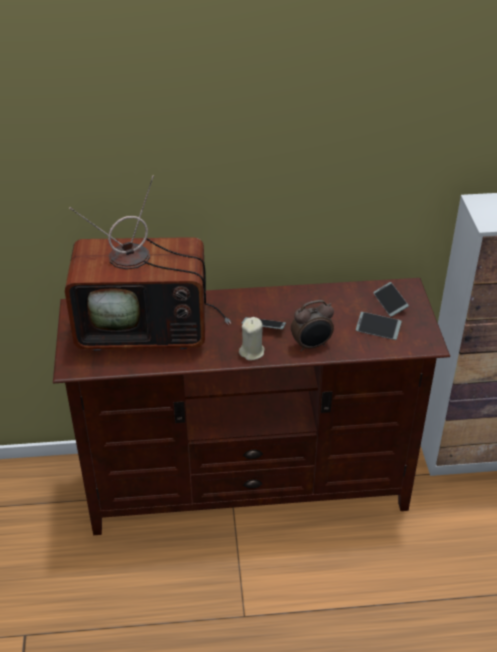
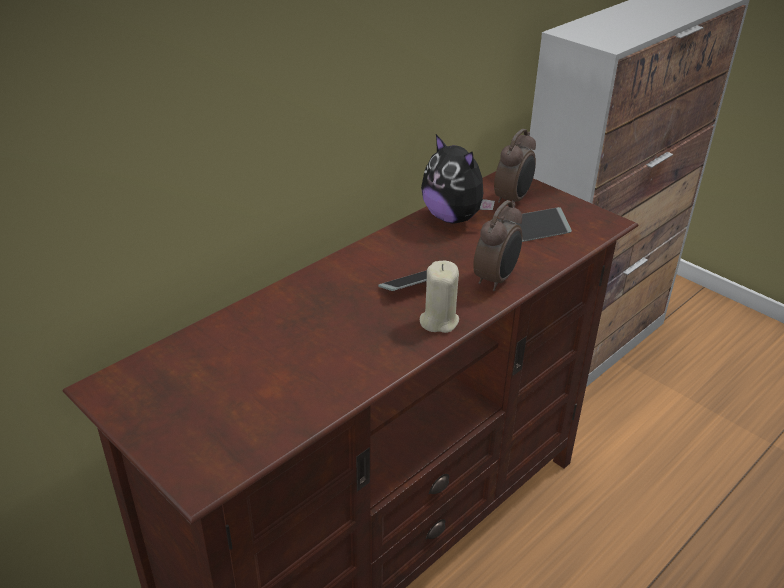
camera: 40 degrees left, 5 degrees down
television [65,175,231,351] -> none
phone [373,282,409,317] -> alarm clock [494,129,536,203]
none -> plush toy [421,134,495,223]

